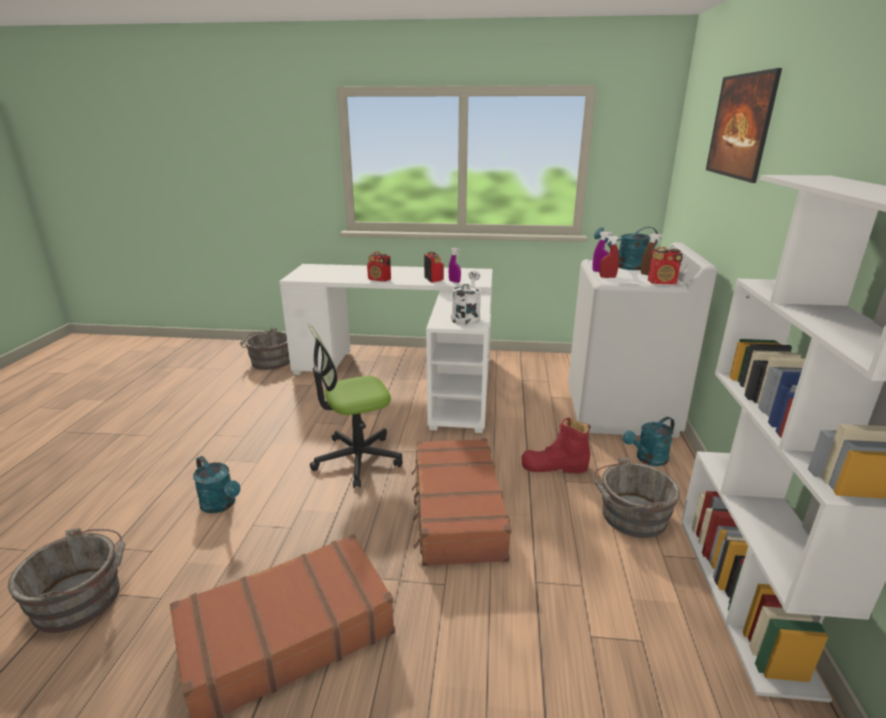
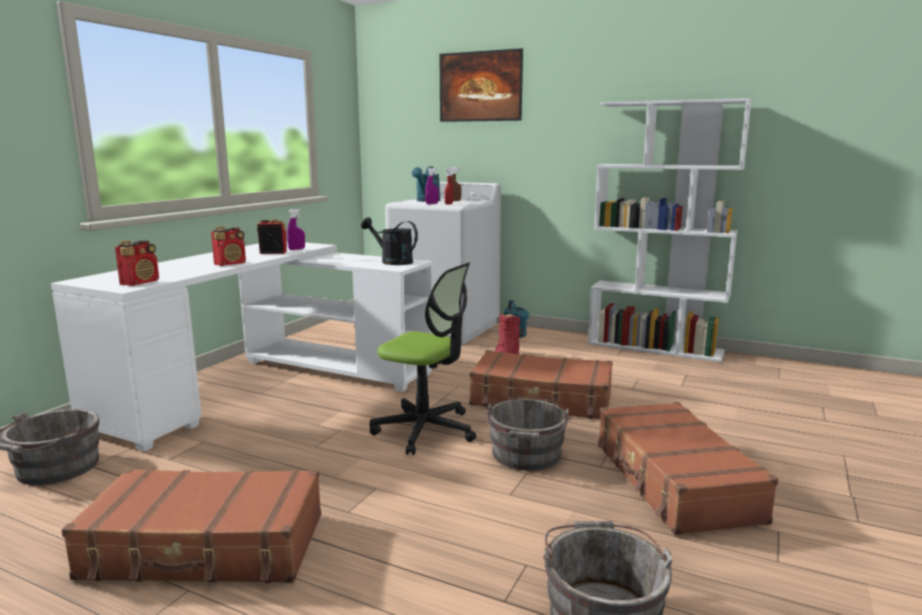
camera: 70 degrees left, 10 degrees down
turquoise watering can [193,456,241,513] -> none
office chair [307,323,403,488] -> office chair turned 60 degrees counterclockwise [370,262,476,455]
white watering can [451,271,481,325] -> black watering can [361,217,418,265]
grey bucket [594,457,680,538] -> grey bucket moved to [486,399,570,471]
radio [648,247,683,285] -> radio moved to [115,240,159,286]
none -> brown suitcase [61,468,321,583]

